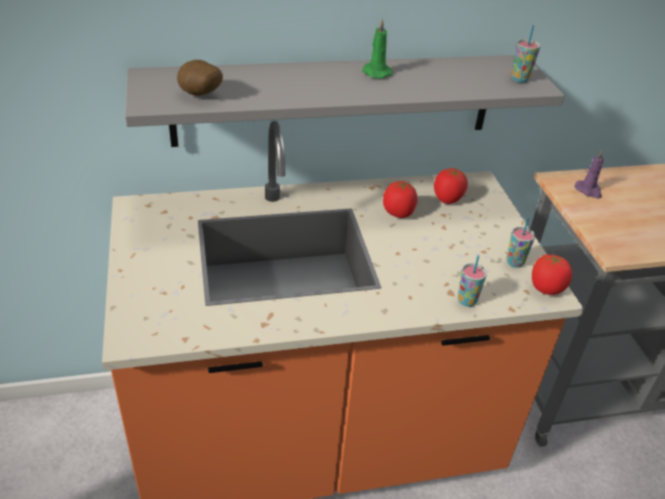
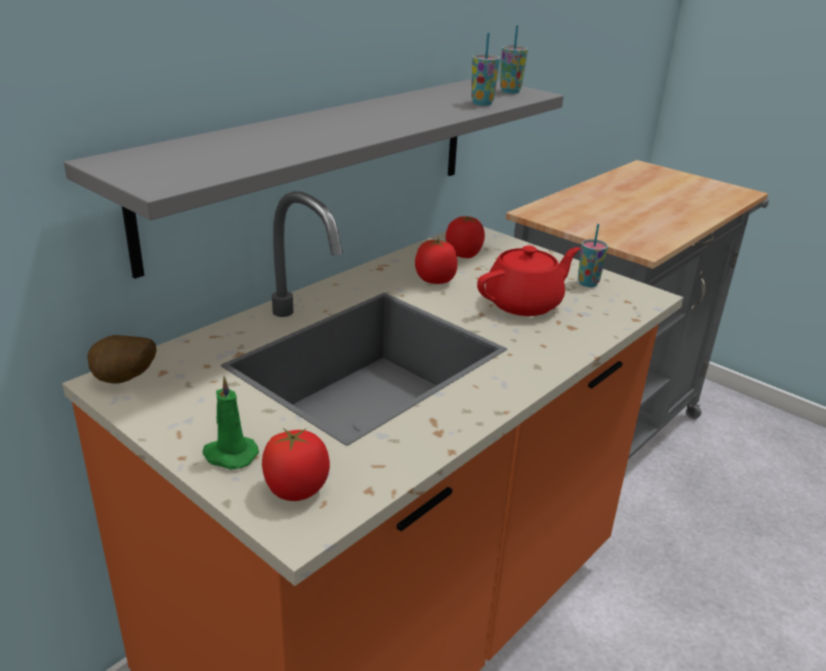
camera: 35 degrees left, 10 degrees down
potato [177,60,223,96] -> potato moved to [87,335,156,384]
green candle [362,18,393,79] -> green candle moved to [203,376,259,470]
cup [458,255,487,307] -> cup moved to [472,33,500,106]
tomato [532,254,572,295] -> tomato moved to [262,428,330,501]
purple candle [574,150,604,198] -> none
none -> red teapot [477,246,581,316]

